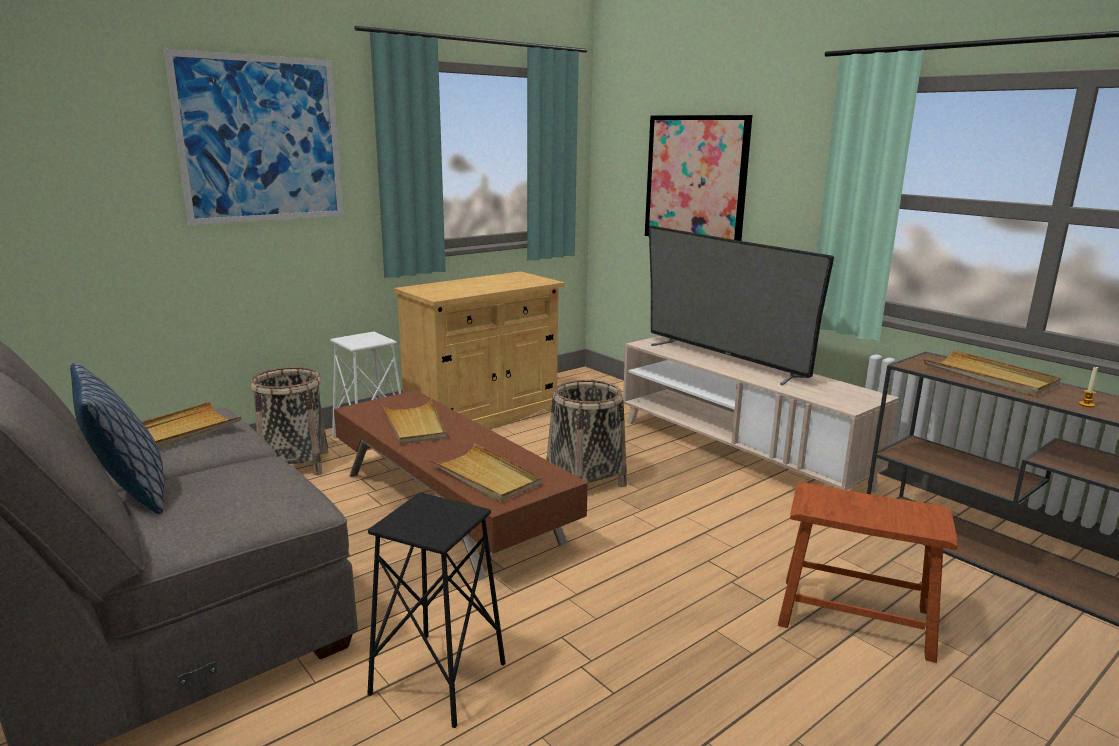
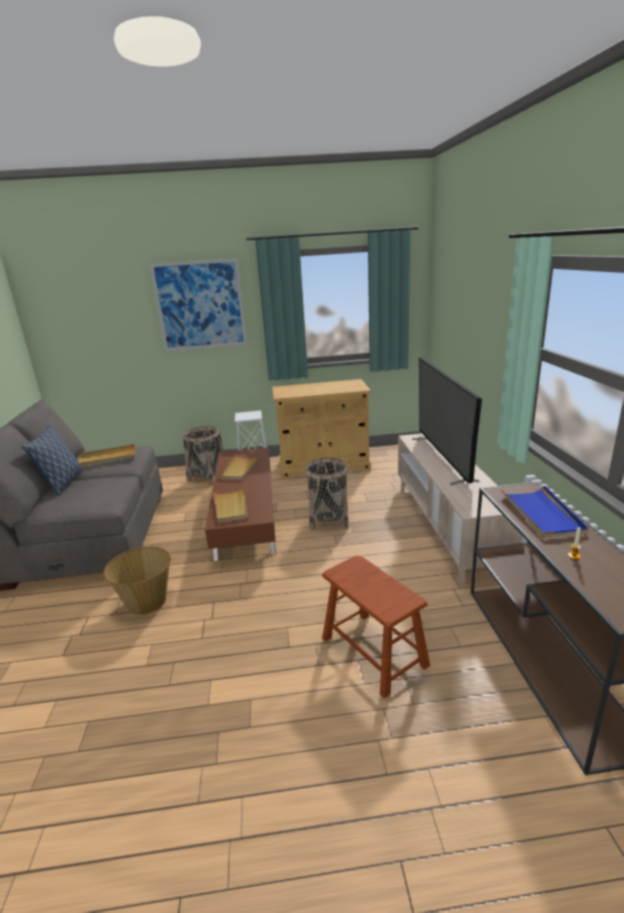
camera: 35 degrees right, 5 degrees up
black stool [367,492,506,728] -> basket [103,546,171,615]
picture [645,115,752,241] -> none
beige tray [924,350,1061,396] -> blue tray [501,485,589,538]

